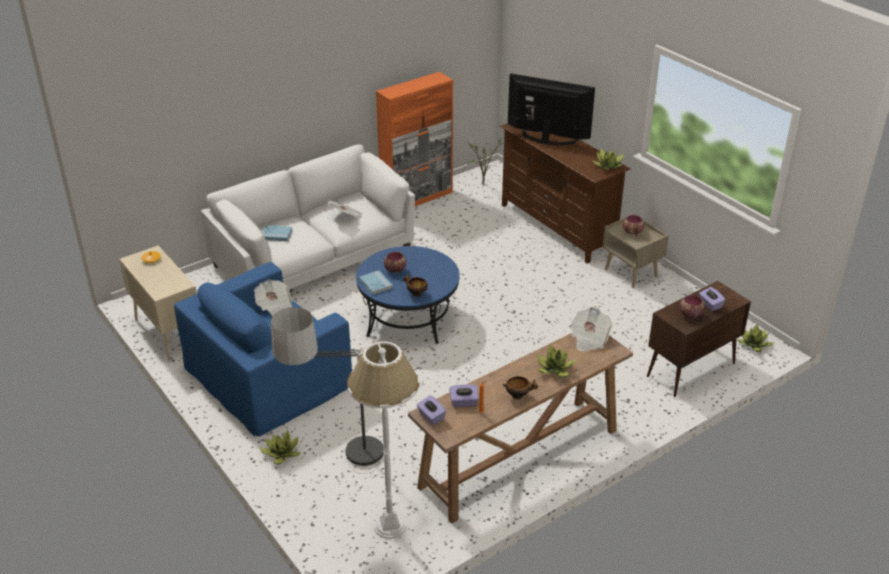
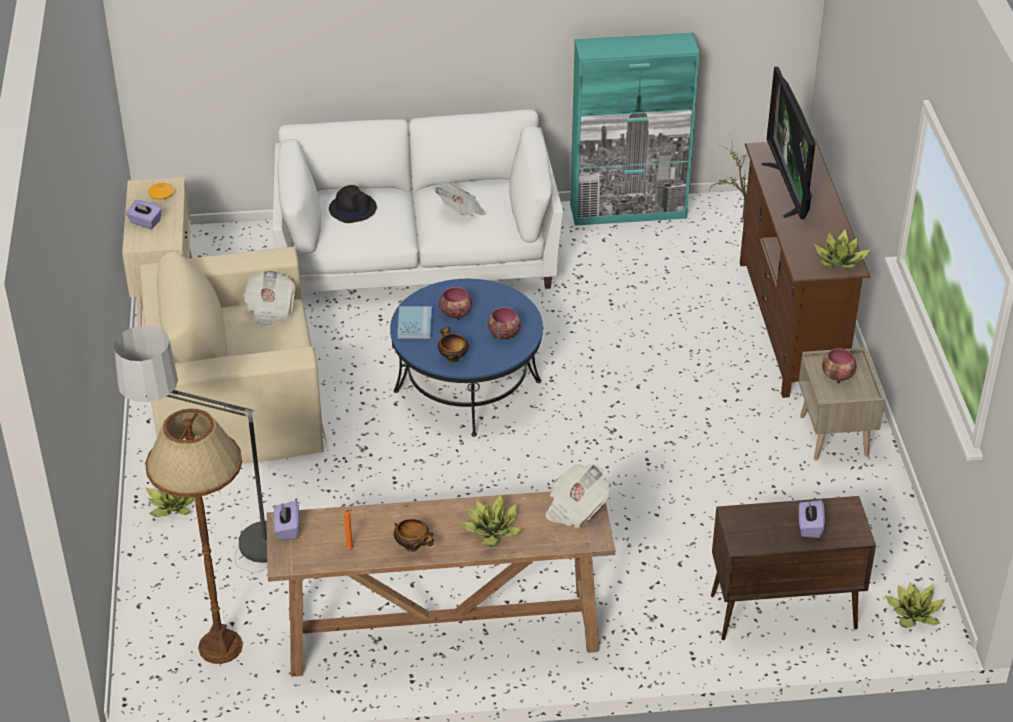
camera: 30 degrees right, 5 degrees up
blue armchair [174,262,352,436] -> beige armchair [139,247,327,464]
blue book [262,225,293,241] -> black hat [329,185,377,223]
white floor lamp [347,341,420,539] -> brown floor lamp [145,408,243,664]
orange cabinet [376,72,453,206] -> turquoise cabinet [570,33,700,226]
purple tissue box [450,384,478,407] -> purple tissue box moved to [126,200,162,229]
television [508,73,595,145] -> television turned 150 degrees counterclockwise [762,67,815,219]
bowl [680,295,705,320] -> bowl moved to [488,307,521,339]

